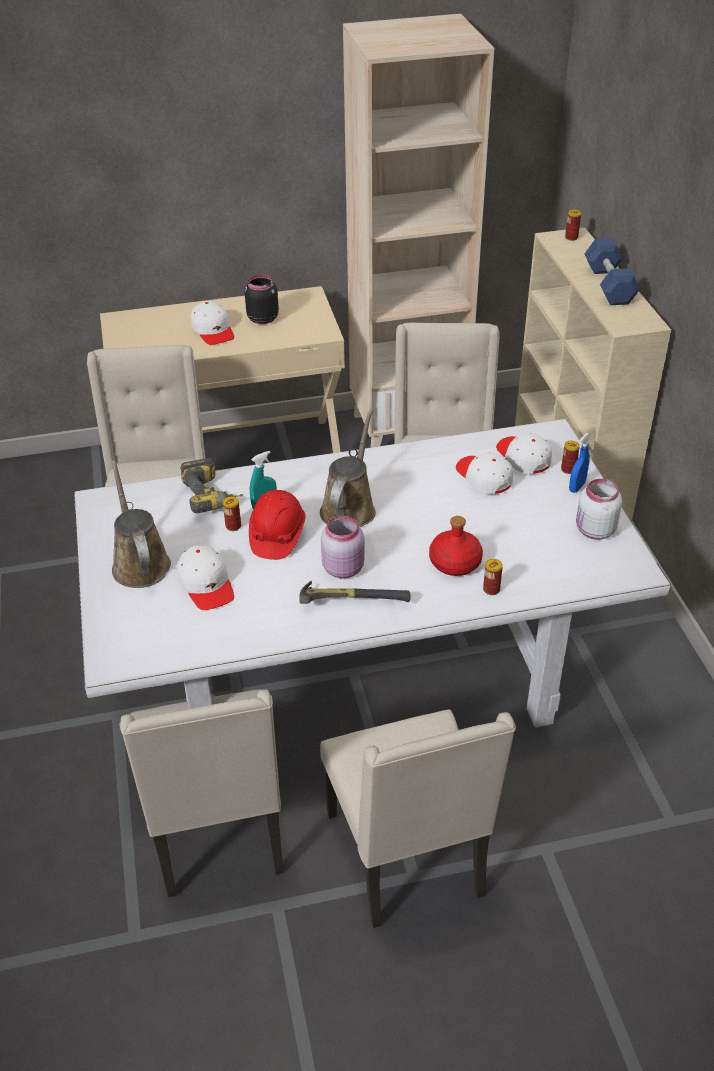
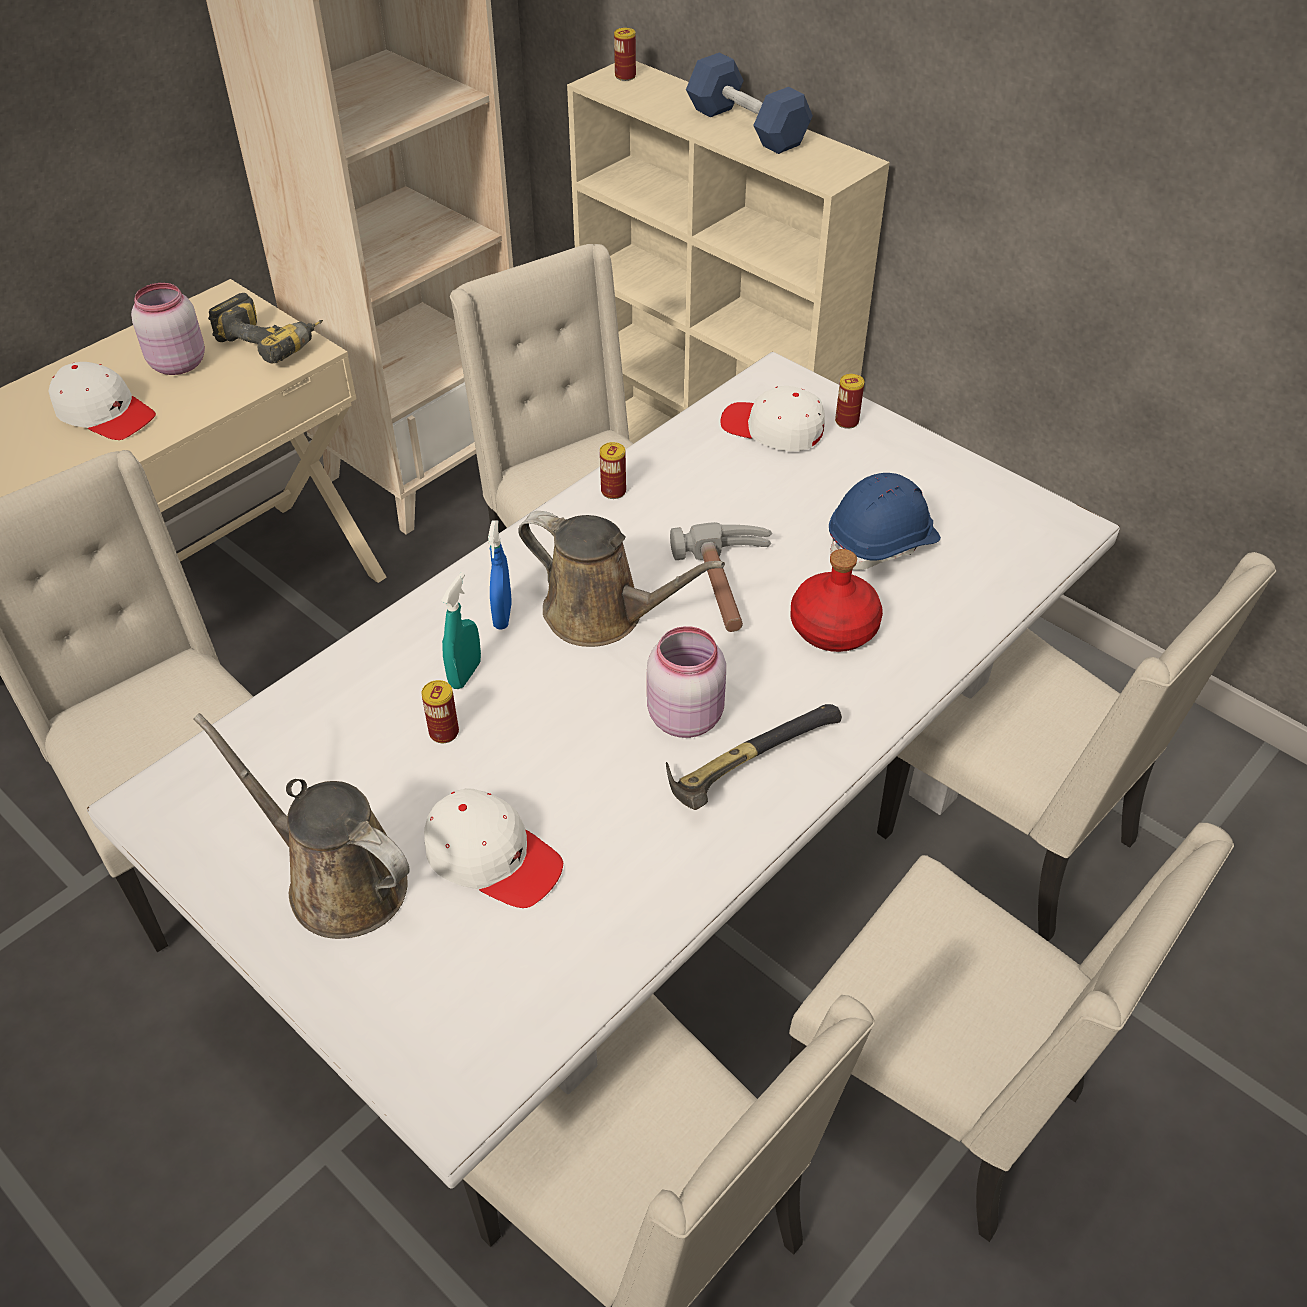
camera: 35 degrees left, 5 degrees up
power drill [180,458,243,513] -> power drill moved to [208,293,323,363]
black jar [245,275,279,324] -> pink jar [131,283,205,375]
red hard hat [249,490,305,560] -> none
brown watering can [320,410,376,527] -> brown watering can turned 135 degrees clockwise [518,511,725,647]
white cap [456,453,513,494] -> none
can [483,559,503,595] -> can moved to [600,442,626,499]
blue spray bottle [569,433,590,493] -> blue spray bottle moved to [488,520,512,630]
white jar [576,479,622,540] -> none
none -> hammer [670,522,772,632]
none -> blue hard hat [829,473,941,570]
none -> beige chair [877,552,1276,942]

